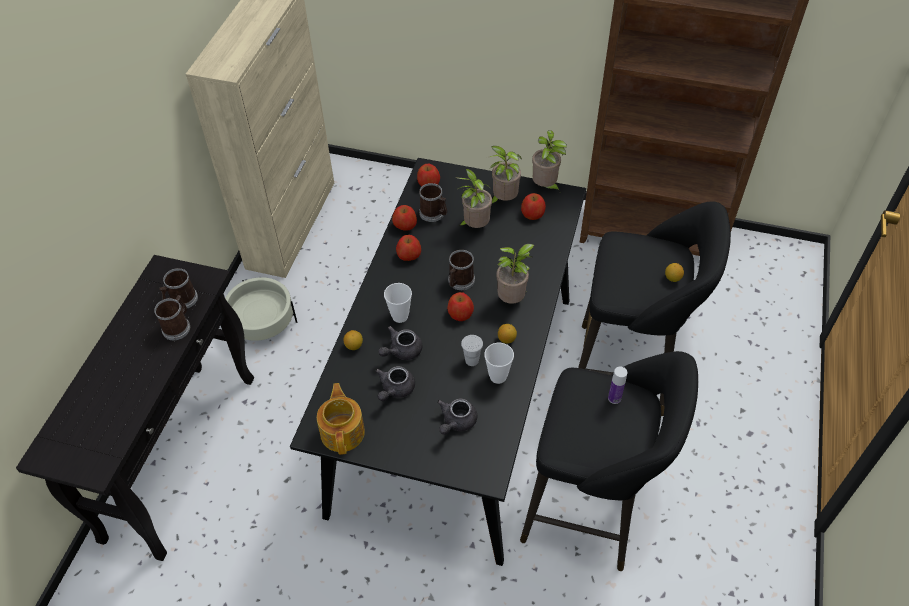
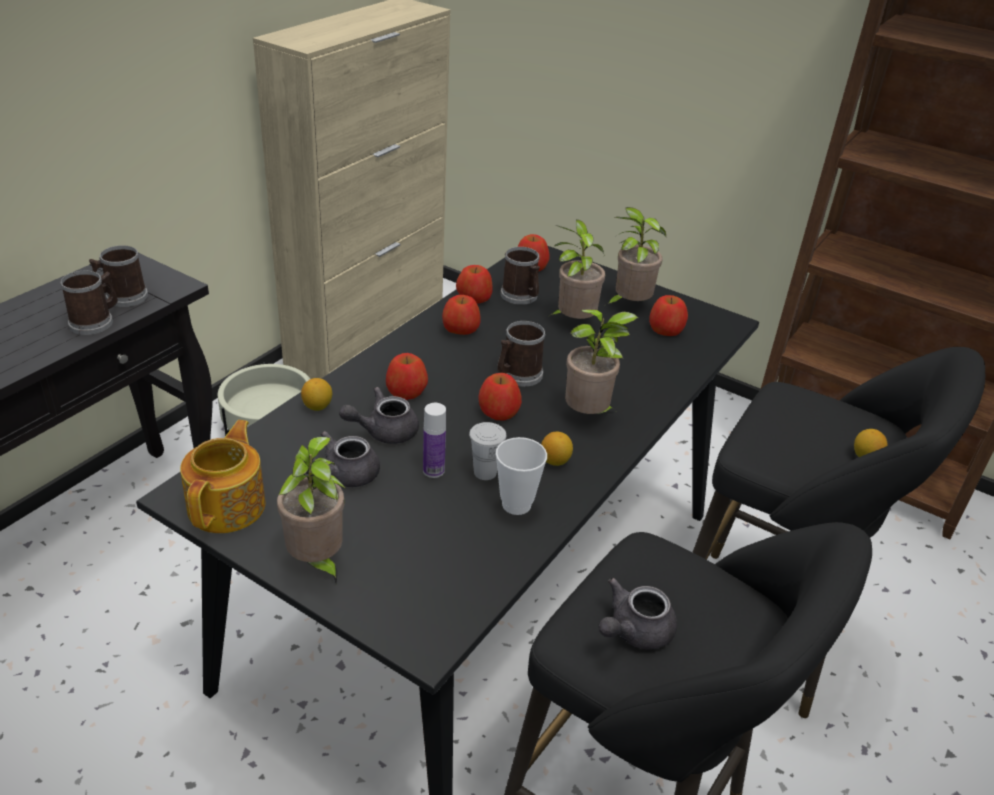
camera: 15 degrees right, 15 degrees down
cup [384,283,412,323] -> apple [386,353,428,400]
grey teapot [437,399,478,435] -> grey teapot moved to [598,578,677,649]
potted plant [532,130,567,192] -> potted plant moved to [277,437,345,583]
bottle [608,367,627,404] -> bottle moved to [423,403,446,478]

